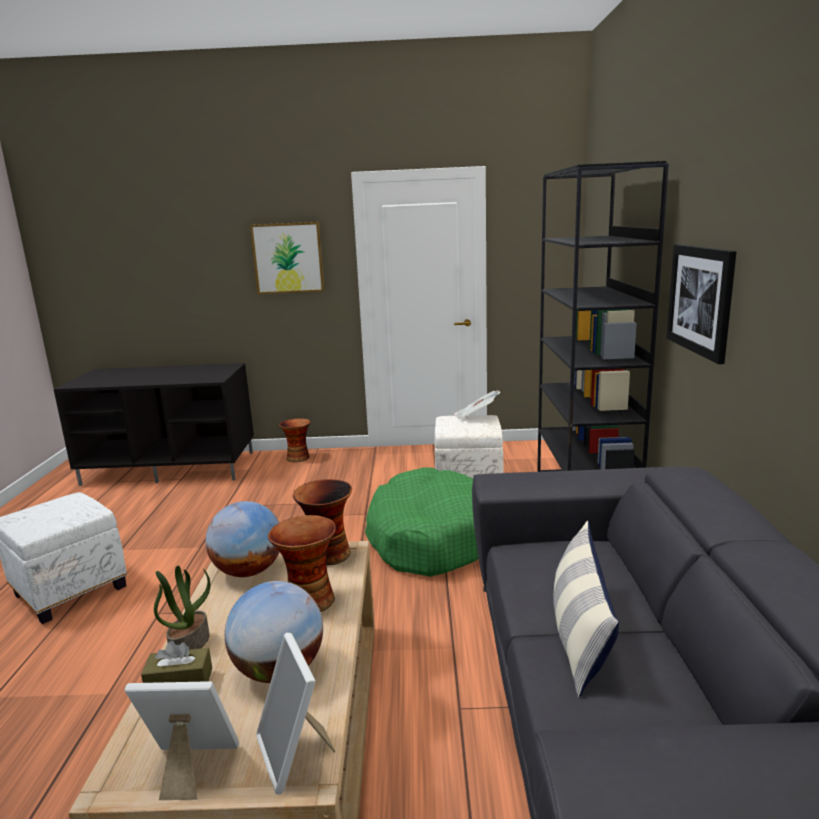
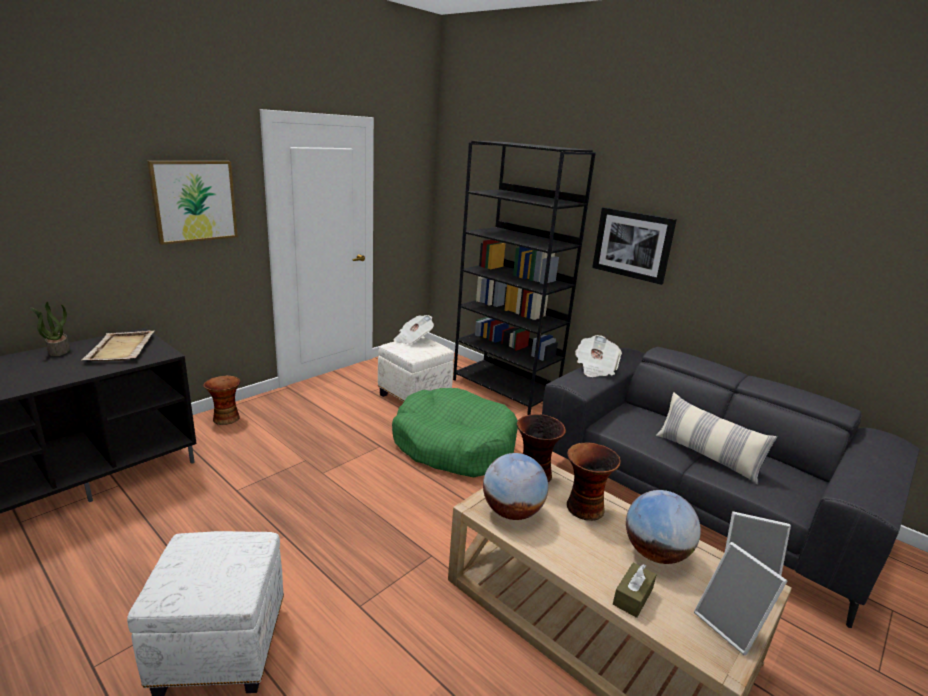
camera: 50 degrees left, 5 degrees up
picture frame [124,681,239,800] -> picture frame turned 75 degrees counterclockwise [694,542,787,656]
potted plant [154,566,210,650] -> potted plant moved to [30,301,70,356]
none -> beige tray [82,330,155,361]
none -> newspaper [575,335,622,377]

